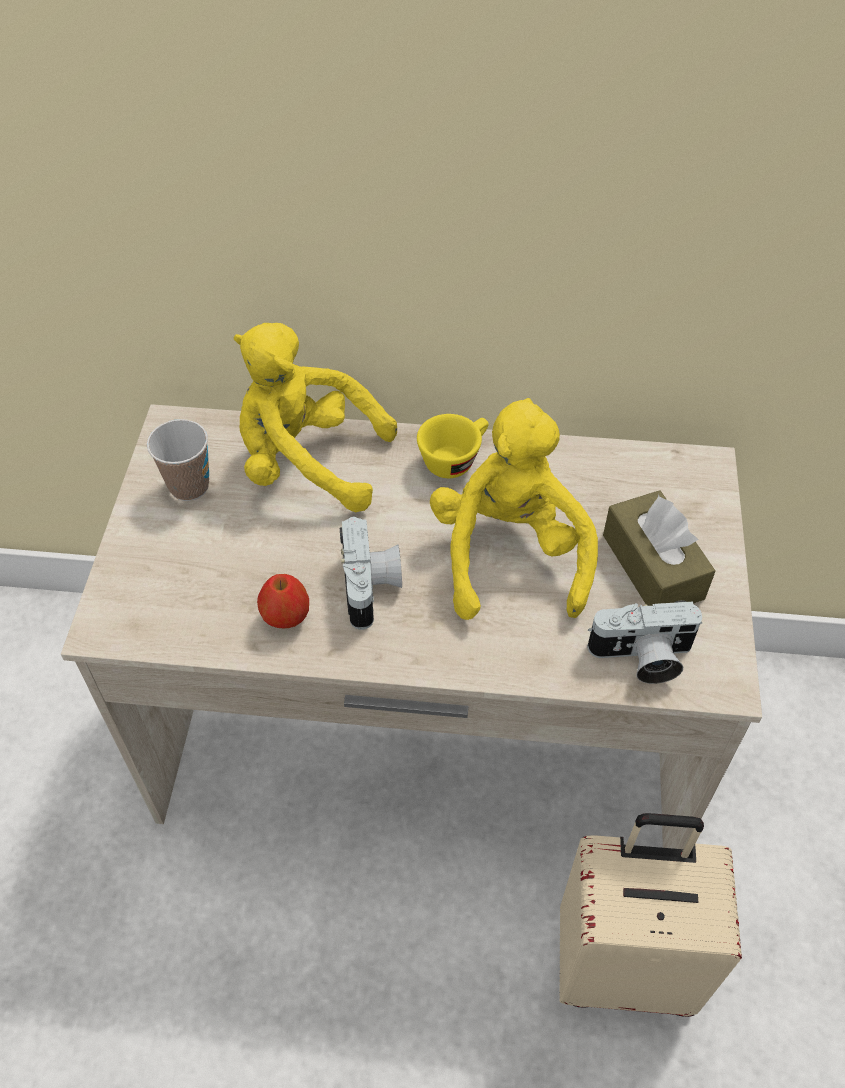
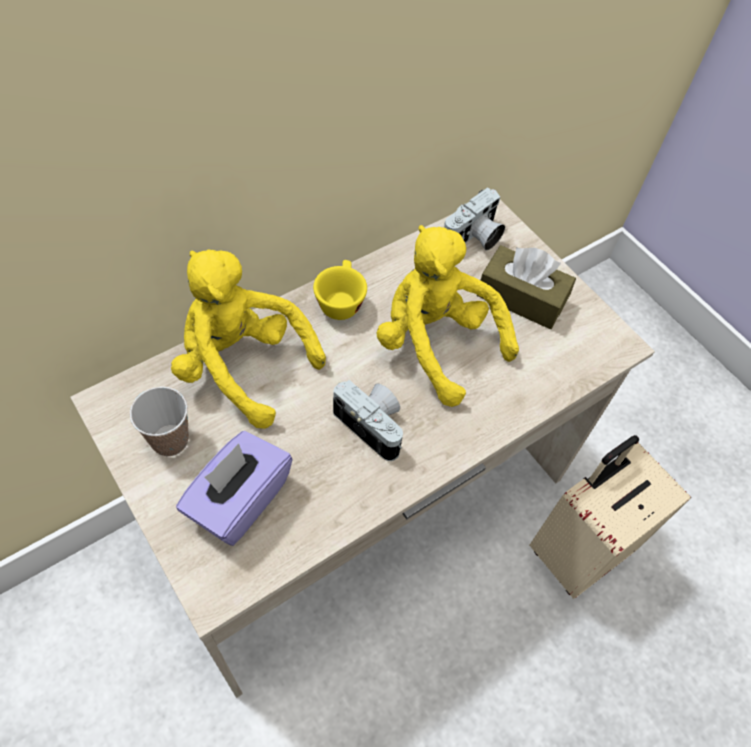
camera: 45 degrees left, 5 degrees up
yellow plush toy [234,323,397,513] -> yellow plush toy turned 60 degrees clockwise [171,250,326,429]
apple [257,574,309,628] -> none
camera [587,600,702,684] -> camera moved to [444,187,505,251]
none -> purple tissue box [176,431,293,546]

